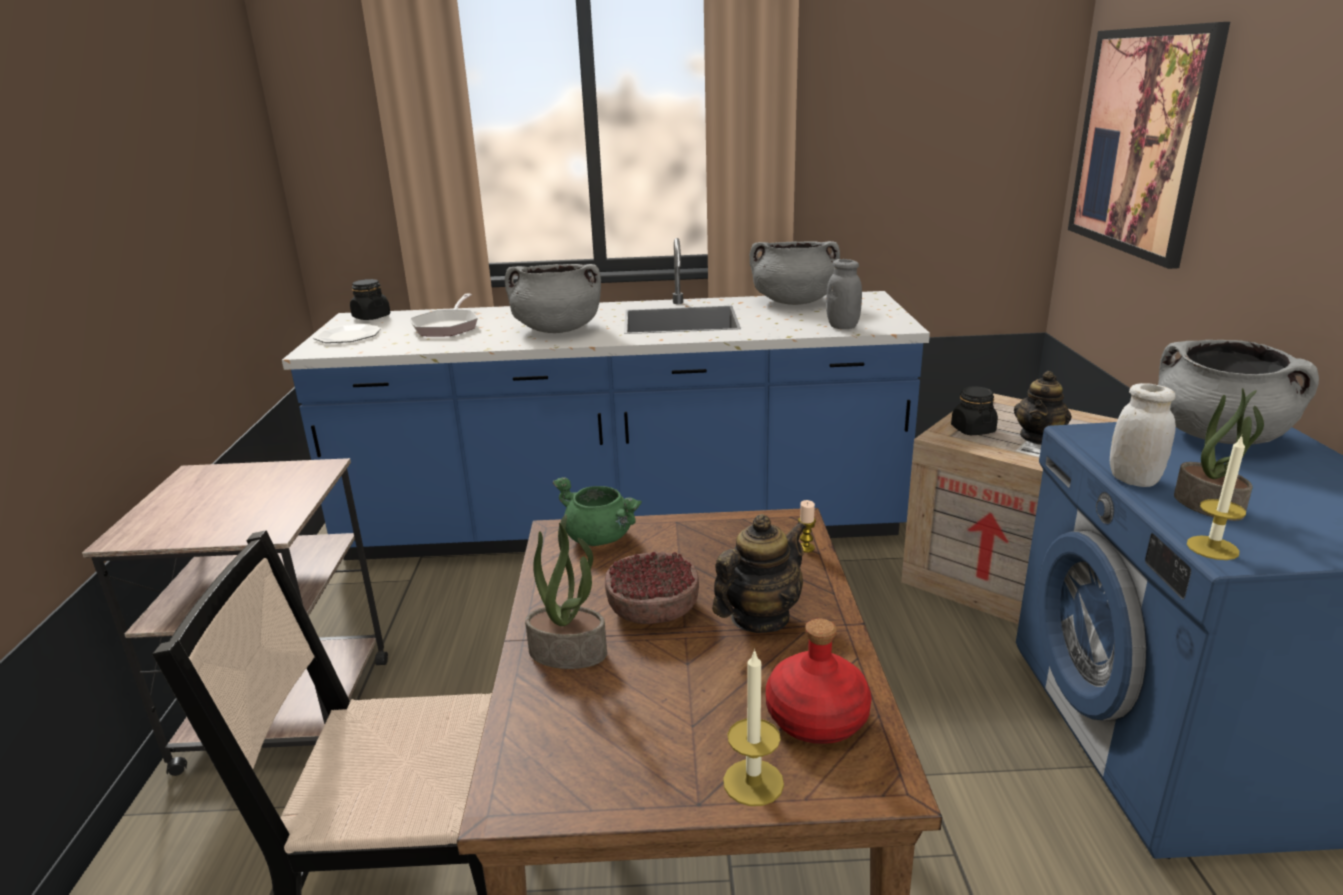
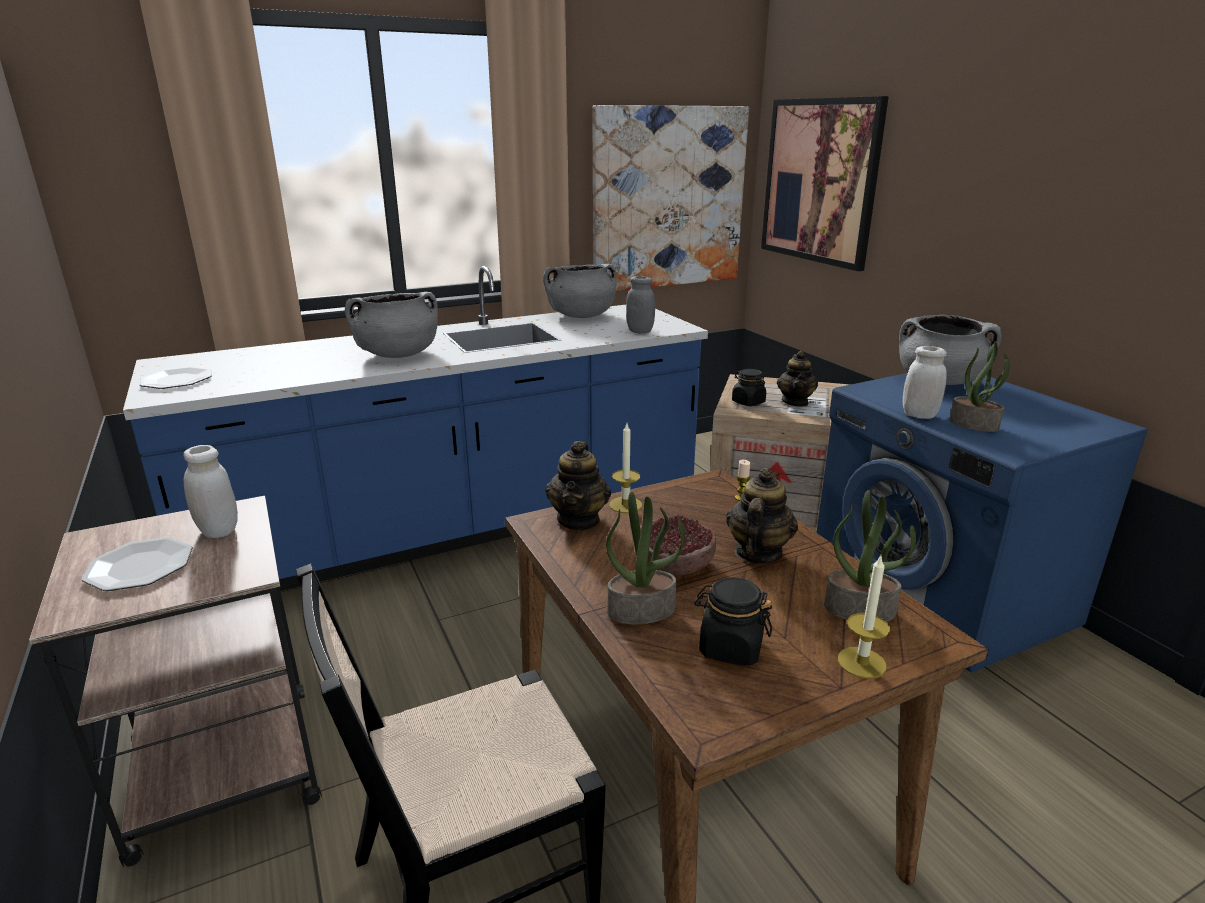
camera: 25 degrees left, 0 degrees up
black jar [350,279,390,320] -> black jar moved to [694,577,772,666]
frying pan [410,294,478,337] -> none
green cooking pot [553,477,642,546] -> teapot [545,441,611,531]
red bottle [766,619,872,744] -> potted plant [824,490,916,622]
candle [1187,435,1246,560] -> candle moved to [609,423,642,513]
none -> plate [81,537,193,591]
none -> white jar [184,445,238,538]
none -> picture [592,105,749,291]

